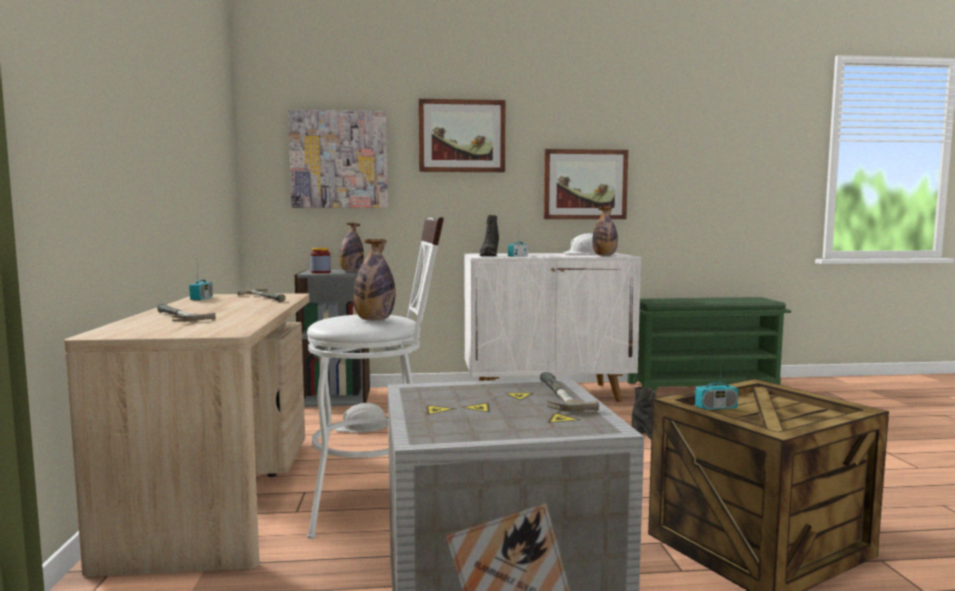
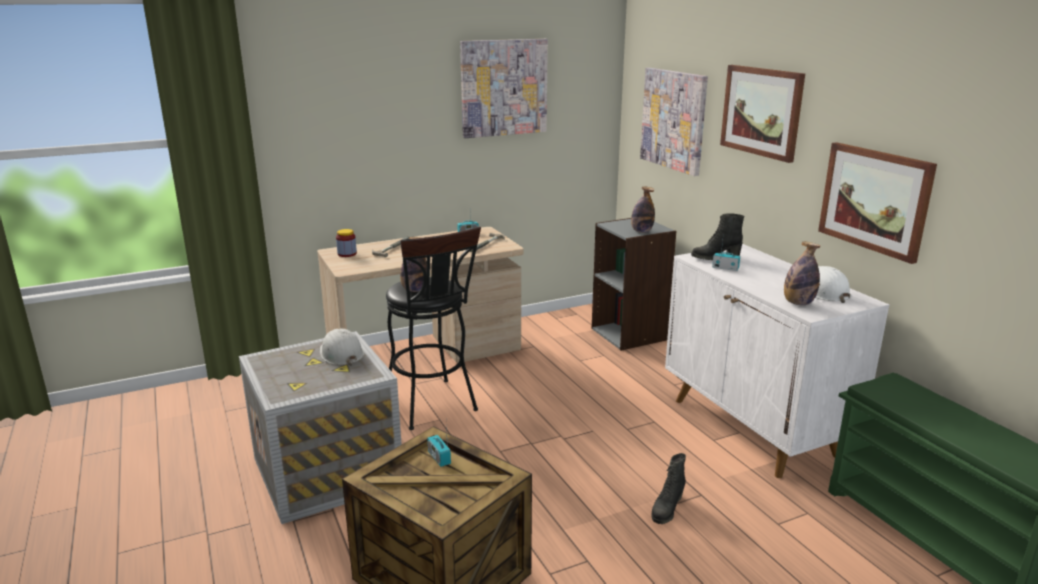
camera: 70 degrees right, 15 degrees up
white stool [307,217,444,539] -> black stool [386,227,481,430]
jar [310,248,331,274] -> jar moved to [336,229,357,257]
white hard hat [335,403,388,433] -> white hard hat moved to [320,328,364,366]
hammer [540,372,599,411] -> none
none -> picture [460,39,548,138]

